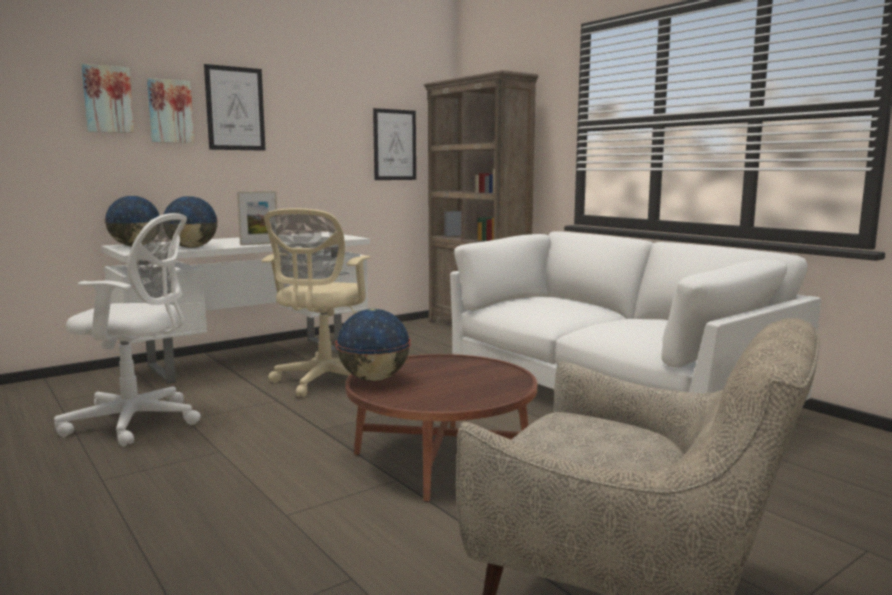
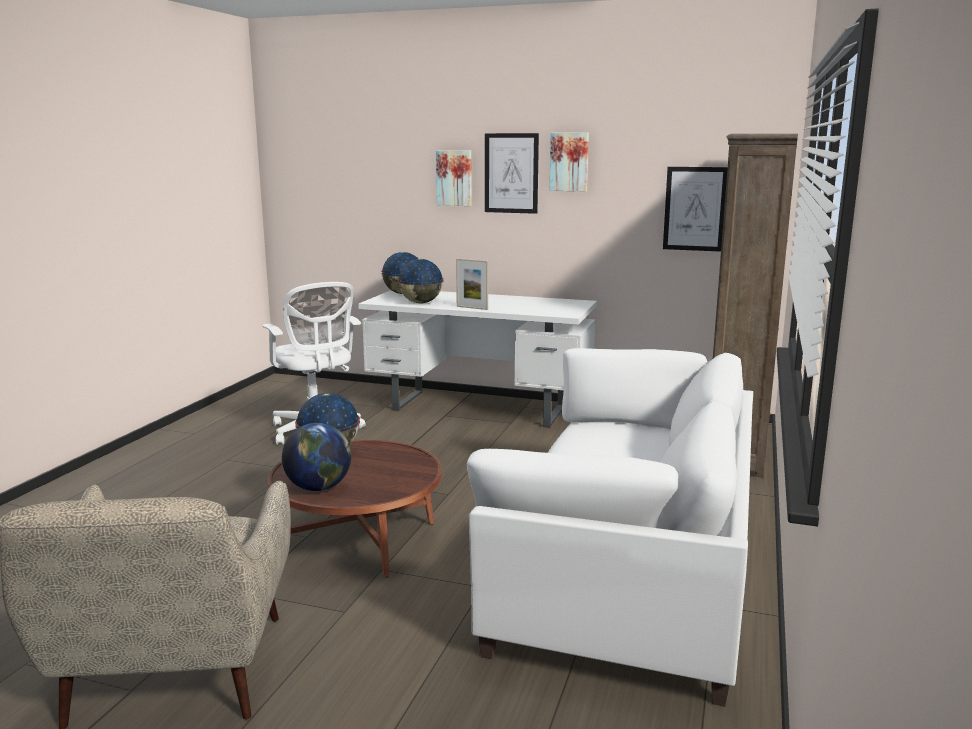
camera: 55 degrees right, 5 degrees up
picture [81,64,135,133] -> picture moved to [550,133,589,192]
beige office chair [261,208,370,397] -> none
none -> globe [282,423,351,491]

